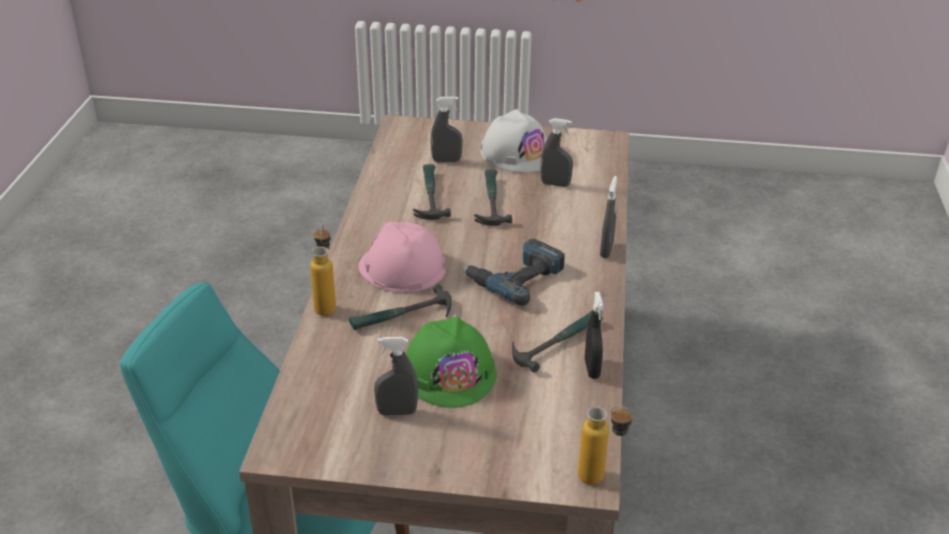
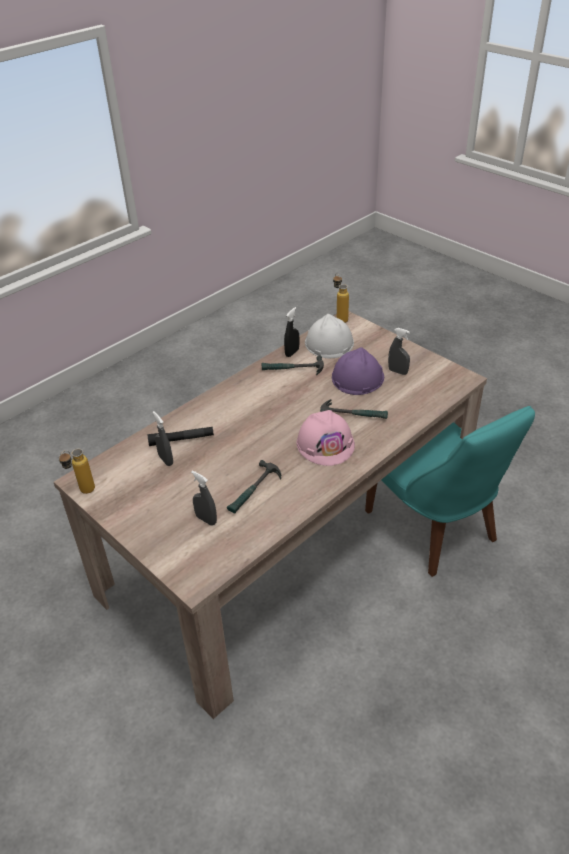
camera: 140 degrees left, 5 degrees up
bottle [310,224,336,316] -> bottle moved to [59,448,95,494]
green hard hat [406,317,497,408] -> purple hard hat [332,347,384,395]
power drill [462,238,565,306] -> none
hammer [474,169,512,226] -> none
white hard hat [480,109,547,172] -> white hard hat moved to [305,314,354,359]
grey spray bottle [600,176,617,258] -> none
none -> black flashlight [148,427,214,446]

